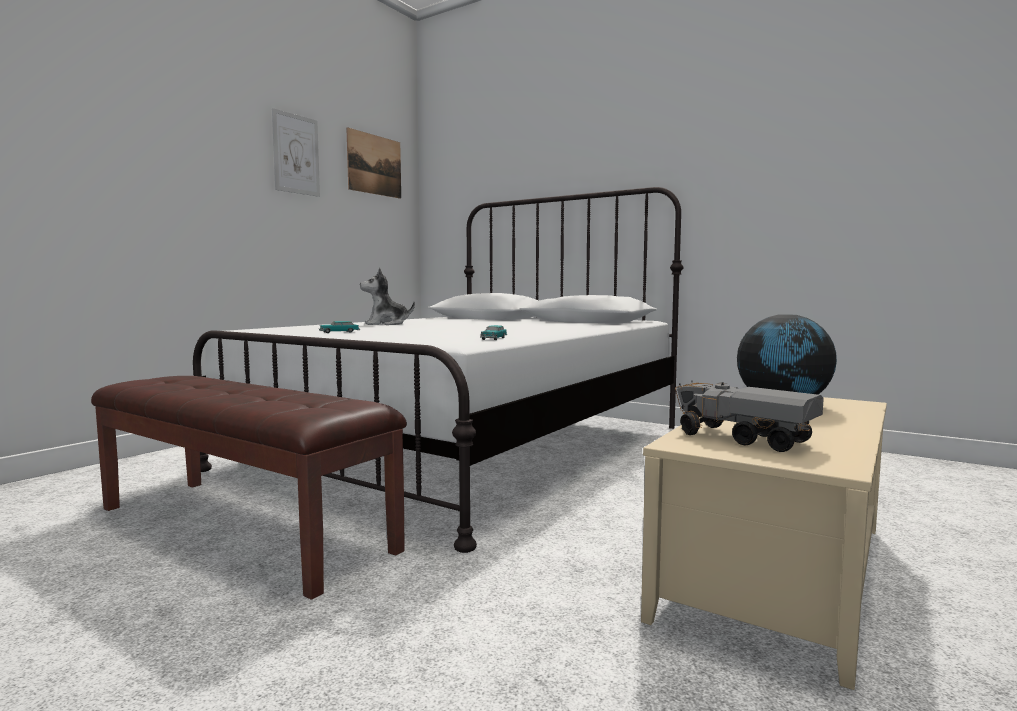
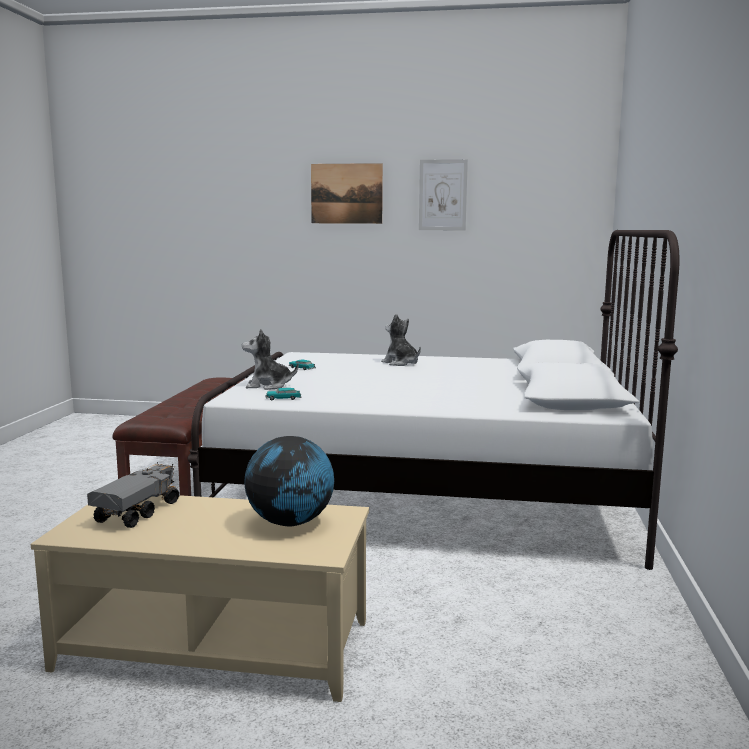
camera: 65 degrees right, 5 degrees up
picture [346,127,401,199] -> picture moved to [311,163,383,224]
none -> plush toy [242,328,299,390]

